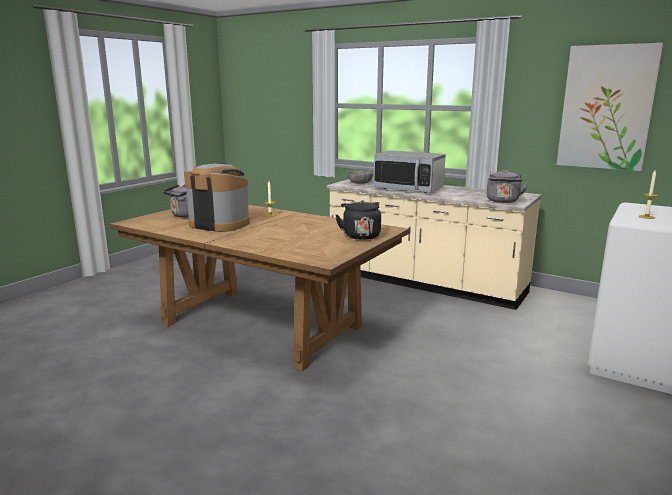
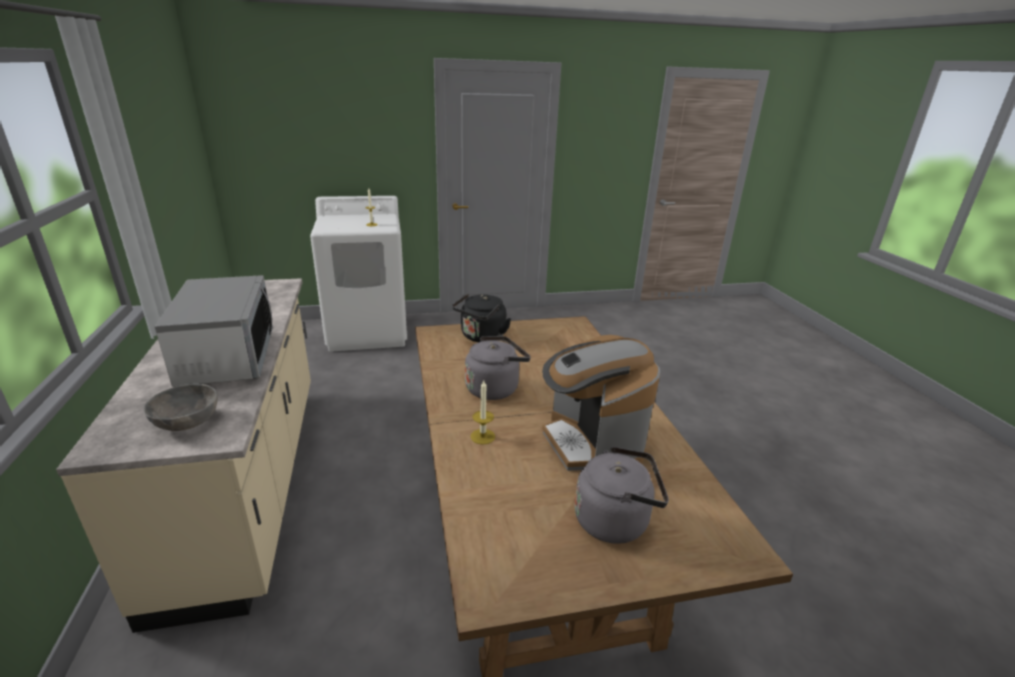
camera: 135 degrees left, 10 degrees up
grey kettle [487,170,529,203] -> grey kettle moved to [465,336,531,400]
picture [557,43,663,171] -> none

